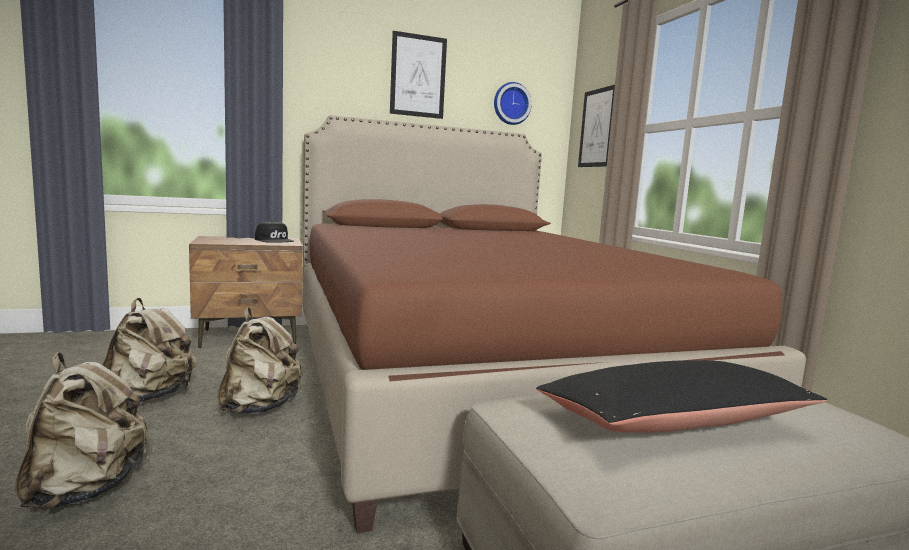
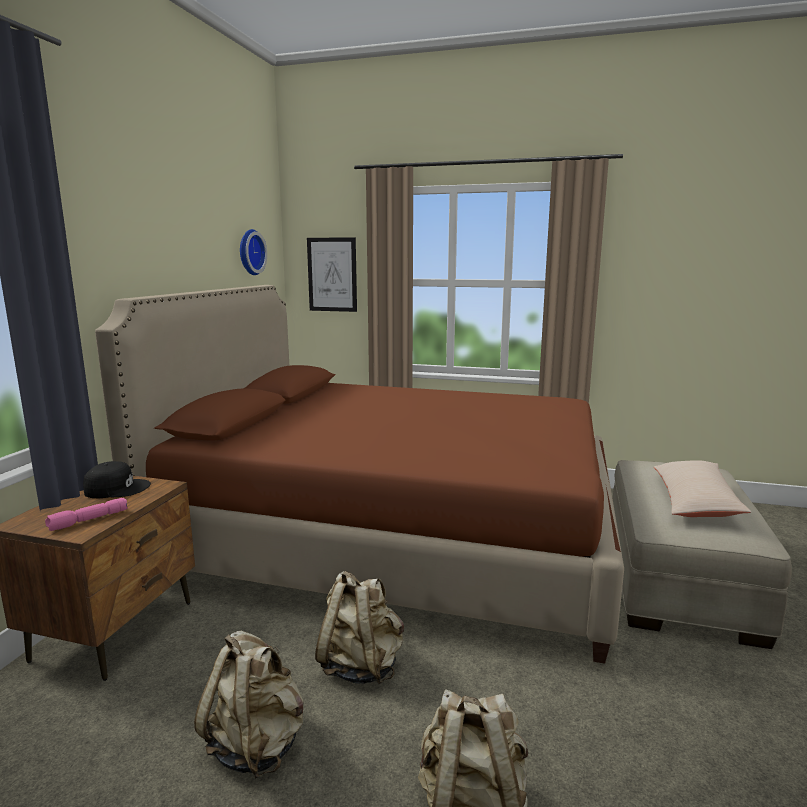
camera: 55 degrees left, 5 degrees up
picture [390,31,447,119] -> none
black pillow [536,360,827,433] -> beige pillow [654,460,751,517]
none -> pink flashlight [45,498,128,531]

